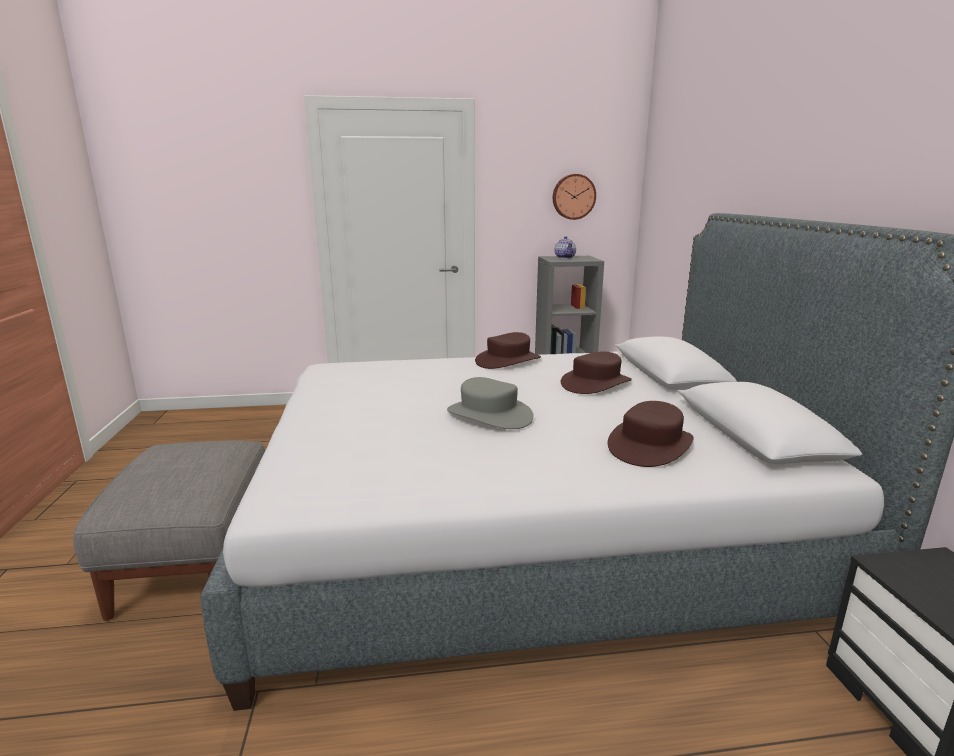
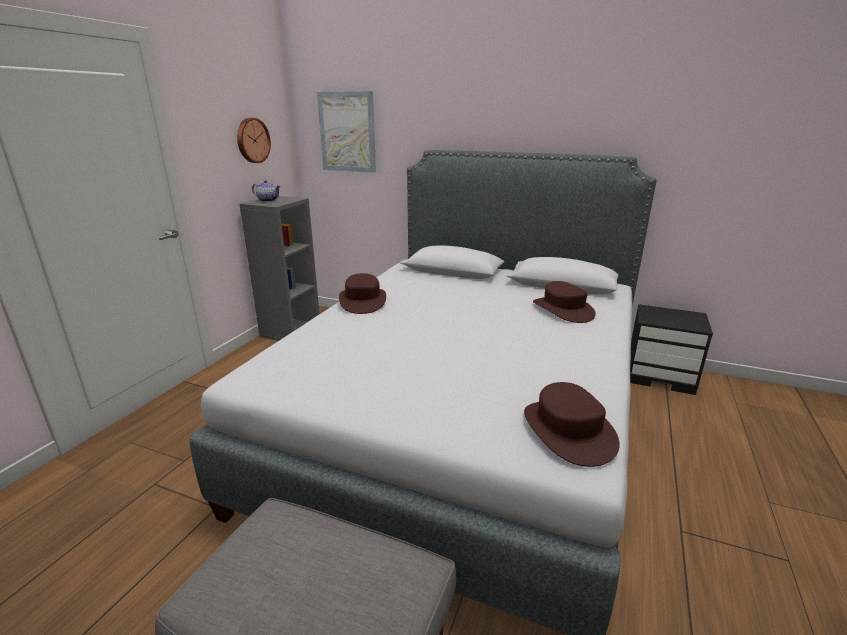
camera: 60 degrees left, 5 degrees up
grey hat [447,377,534,429] -> none
brown hat [561,351,632,394] -> brown hat moved to [524,382,620,467]
none -> picture [317,91,376,173]

